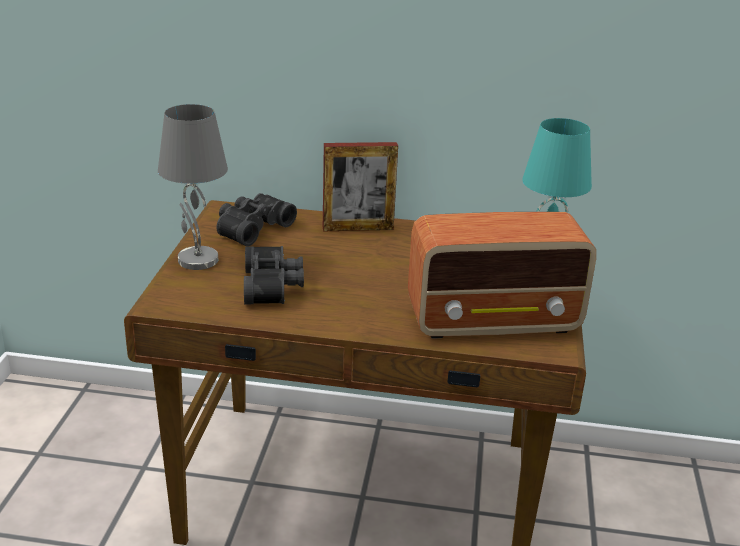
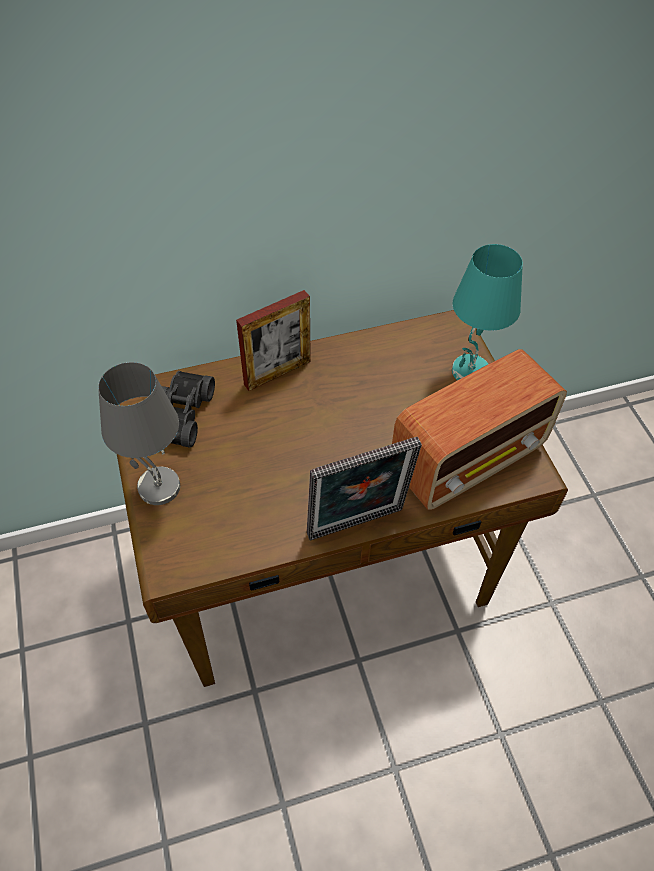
camera: 25 degrees left, 25 degrees up
black binoculars [244,246,304,304] -> none
none -> picture frame [307,437,422,540]

